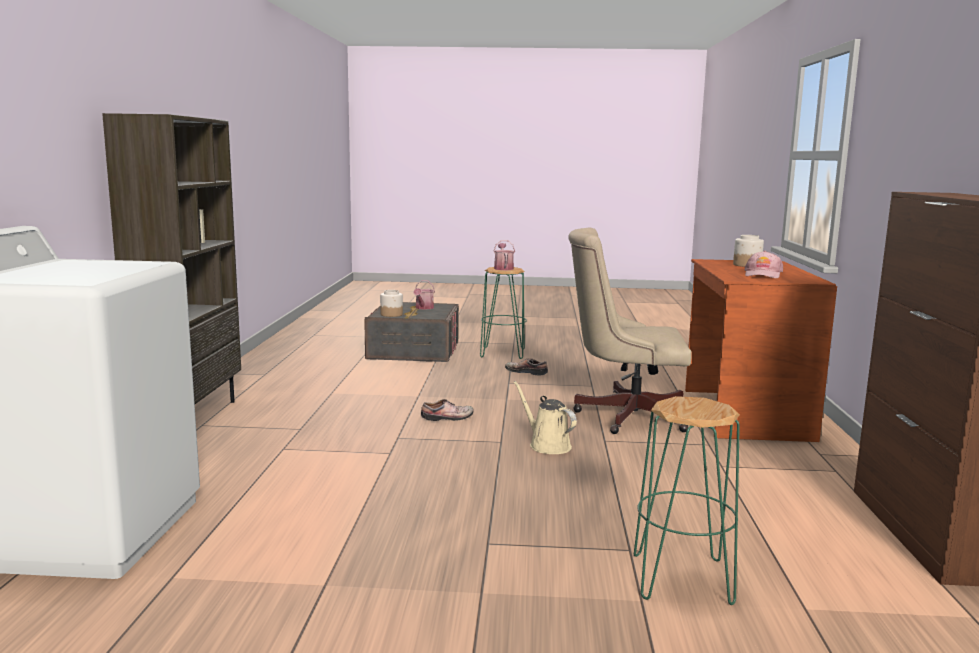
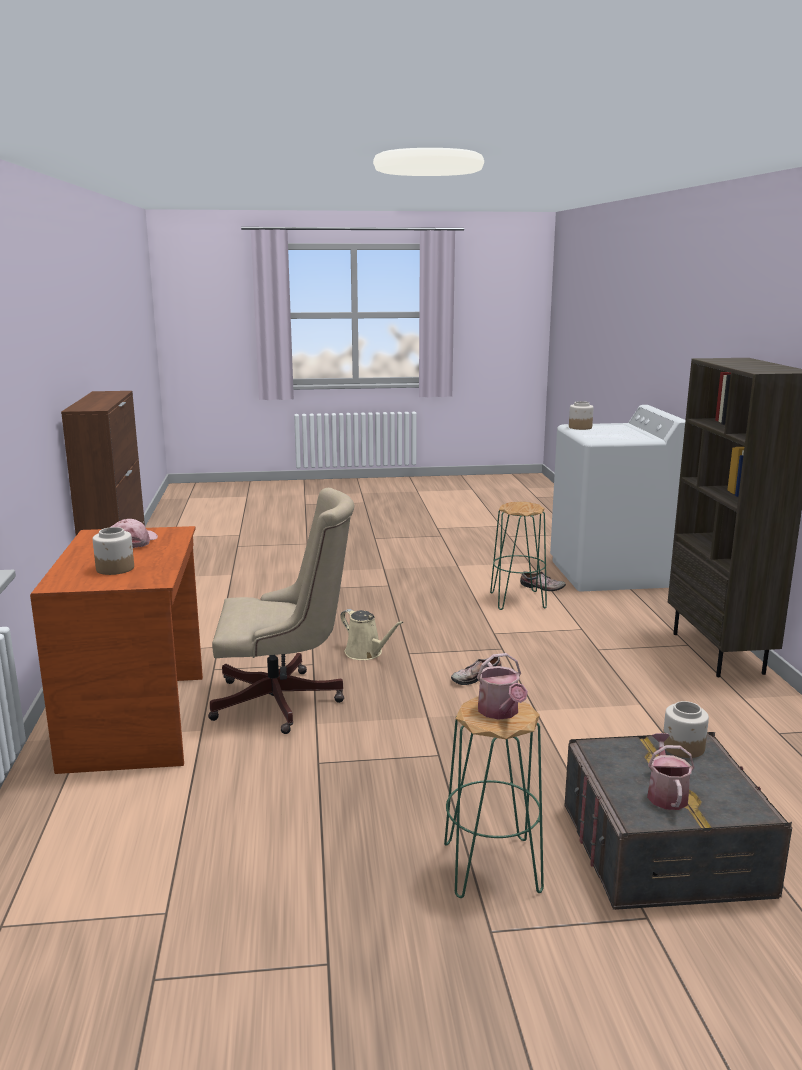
camera: 170 degrees right, 5 degrees up
shoe [505,358,548,375] -> shoe moved to [520,571,566,591]
green stool [634,396,740,605] -> green stool moved to [490,502,547,610]
none -> jar [569,401,594,430]

